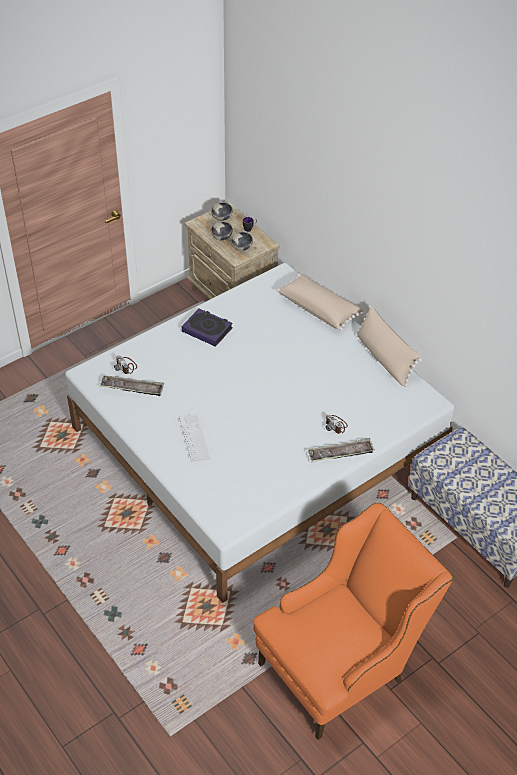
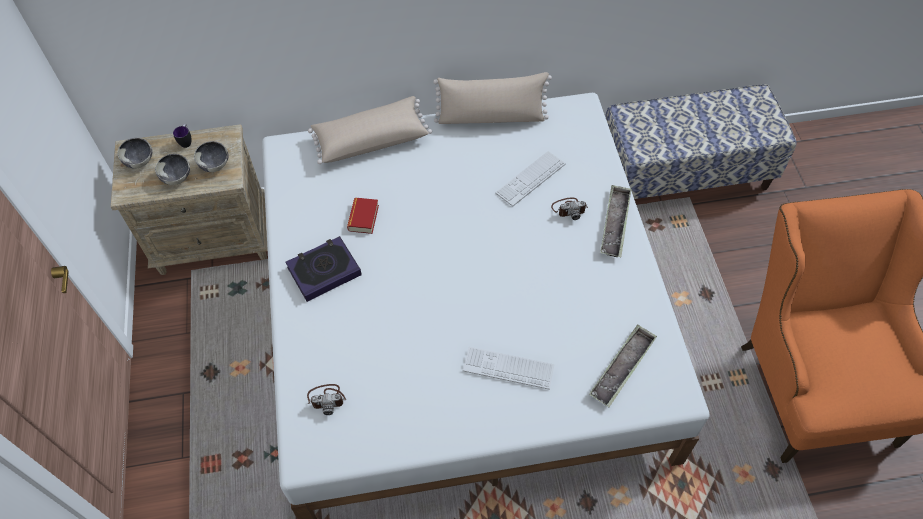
camera: 60 degrees left, 10 degrees up
tray [100,375,164,396] -> tray moved to [589,324,657,407]
none -> book [347,198,379,234]
none -> keyboard [495,151,566,206]

